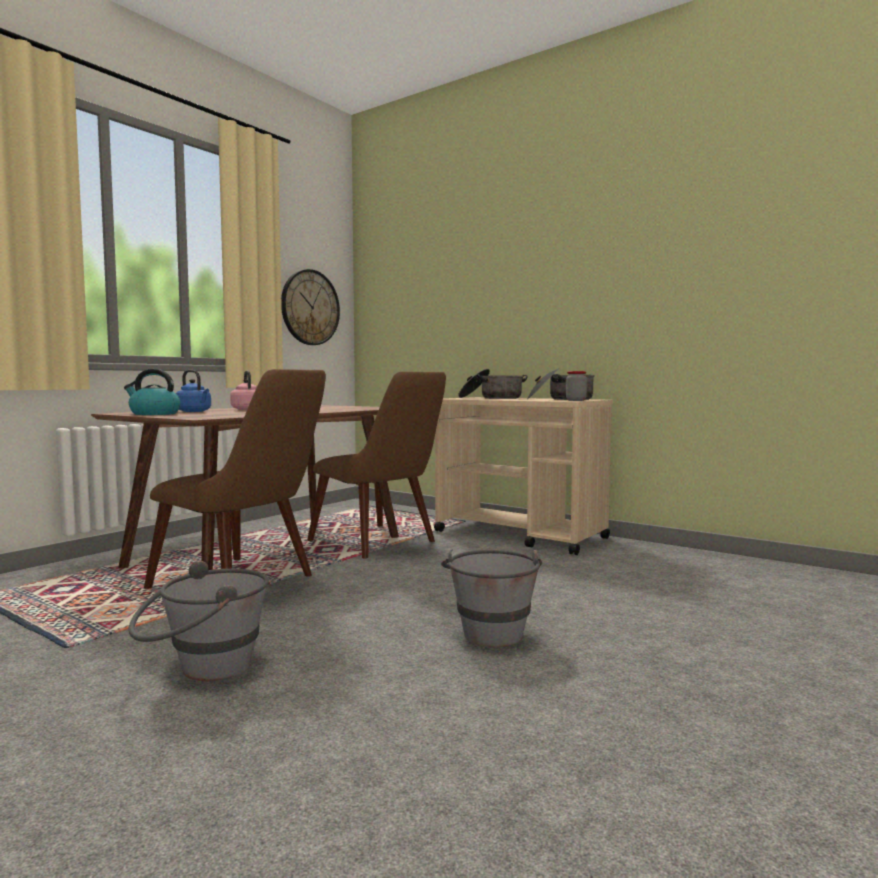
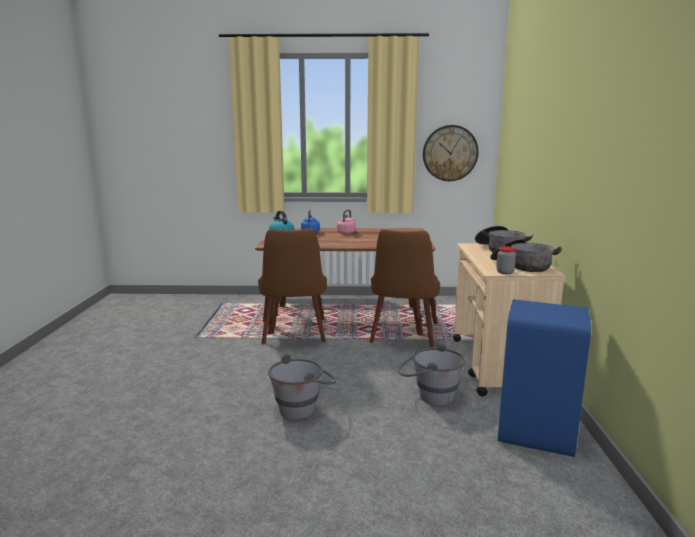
camera: 55 degrees right, 10 degrees up
grey bucket [129,560,269,681] -> grey bucket moved to [398,343,466,405]
none -> blue trash can [498,299,591,457]

